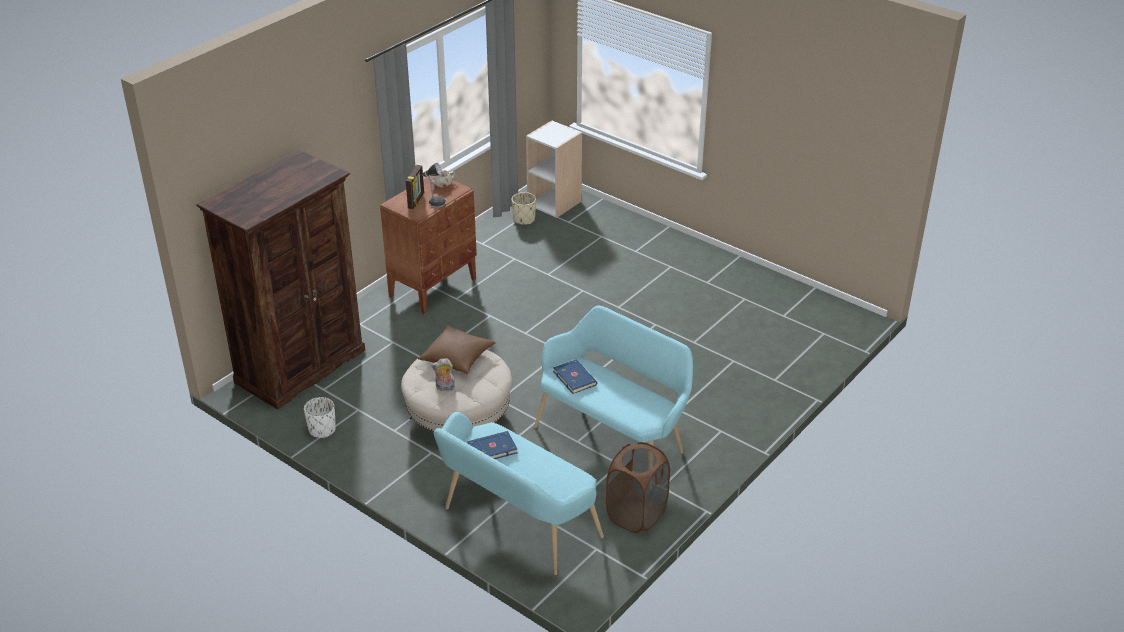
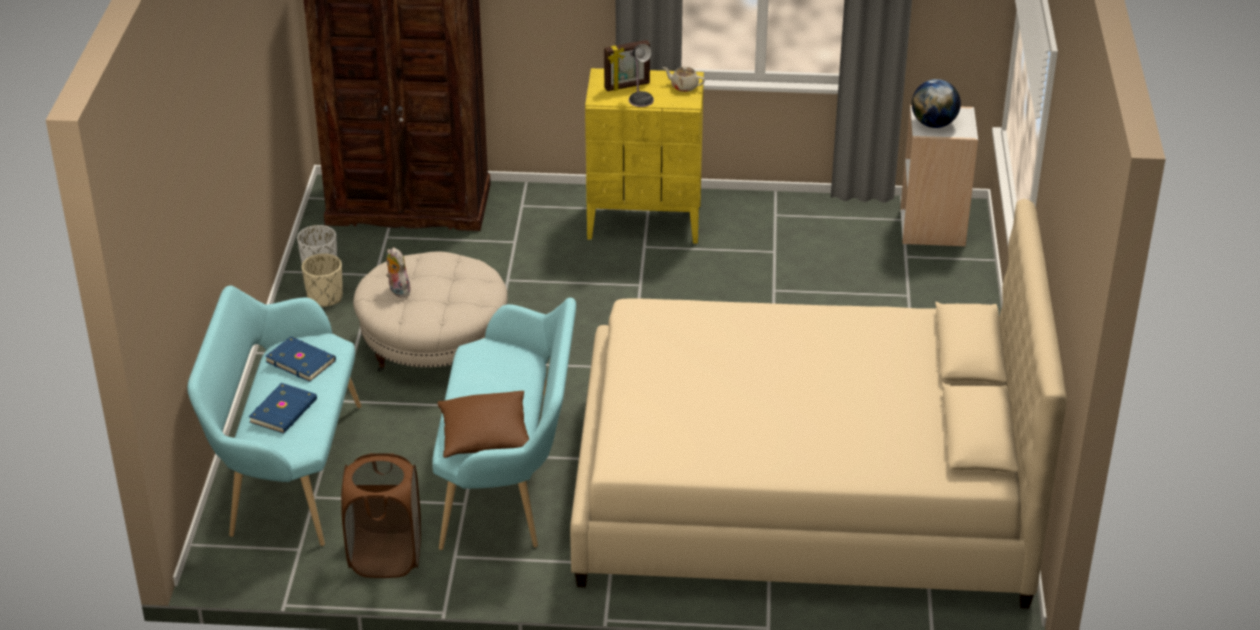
camera: 55 degrees right, 0 degrees up
brown dresser [380,175,477,315] -> yellow dresser [585,68,704,244]
brown pillow [418,325,496,374] -> brown pillow moved to [437,391,529,458]
beige planter [512,192,536,225] -> beige planter moved to [302,254,343,307]
blue book [553,359,597,394] -> blue book moved to [248,383,317,434]
none -> beige bed [570,199,1067,608]
none -> globe [912,79,961,128]

